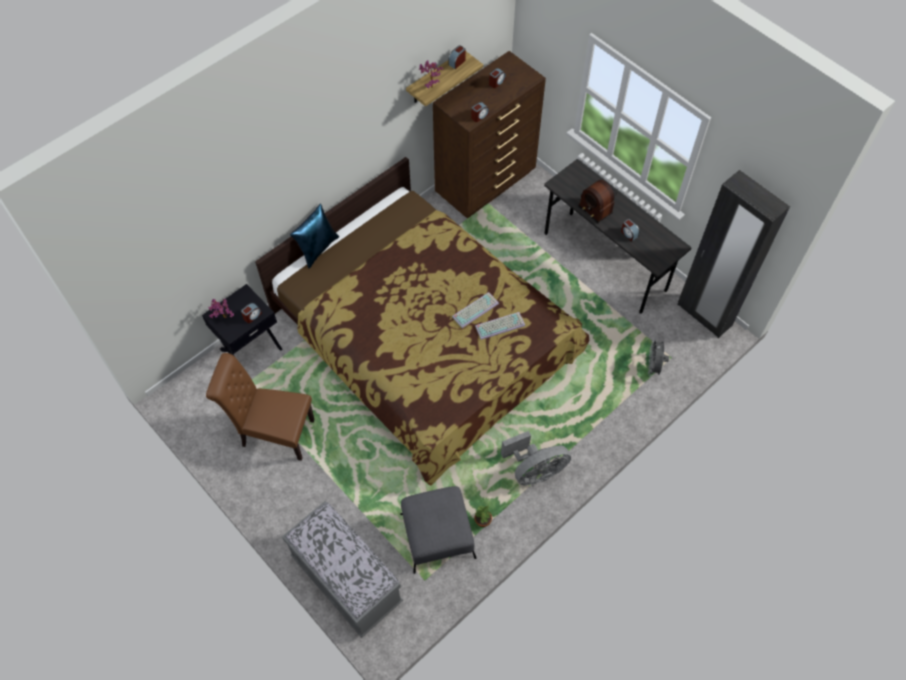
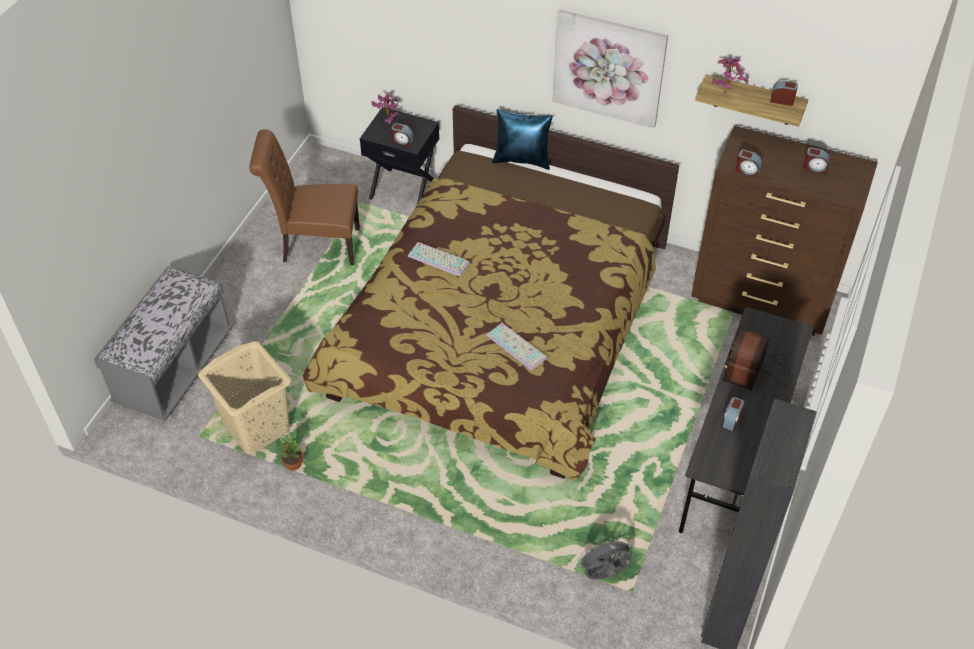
camera: 65 degrees right, 10 degrees down
brown chair [206,353,314,461] -> brown chair turned 75 degrees counterclockwise [249,129,360,265]
grey ottoman [400,486,476,574] -> beige laundry basket [198,341,291,454]
keyboard [452,292,499,328] -> keyboard moved to [408,242,470,277]
grey fan [501,431,571,485] -> none
none -> picture [552,9,668,128]

